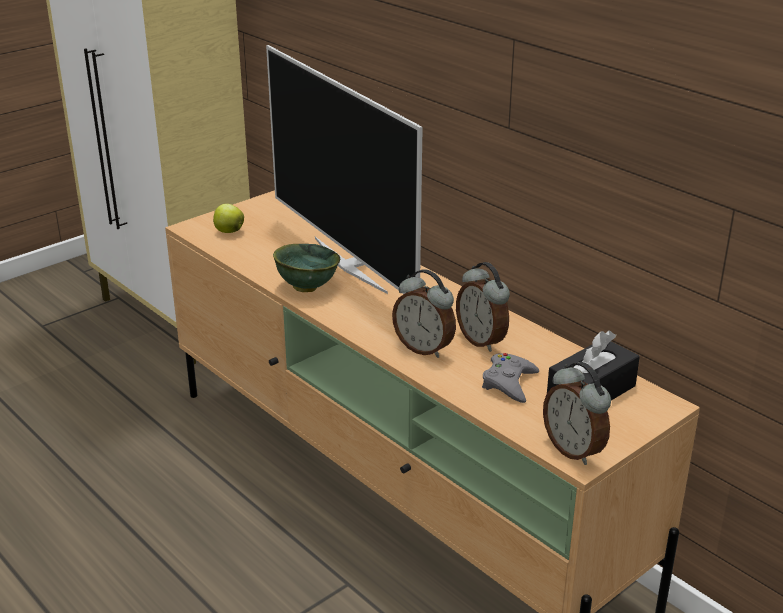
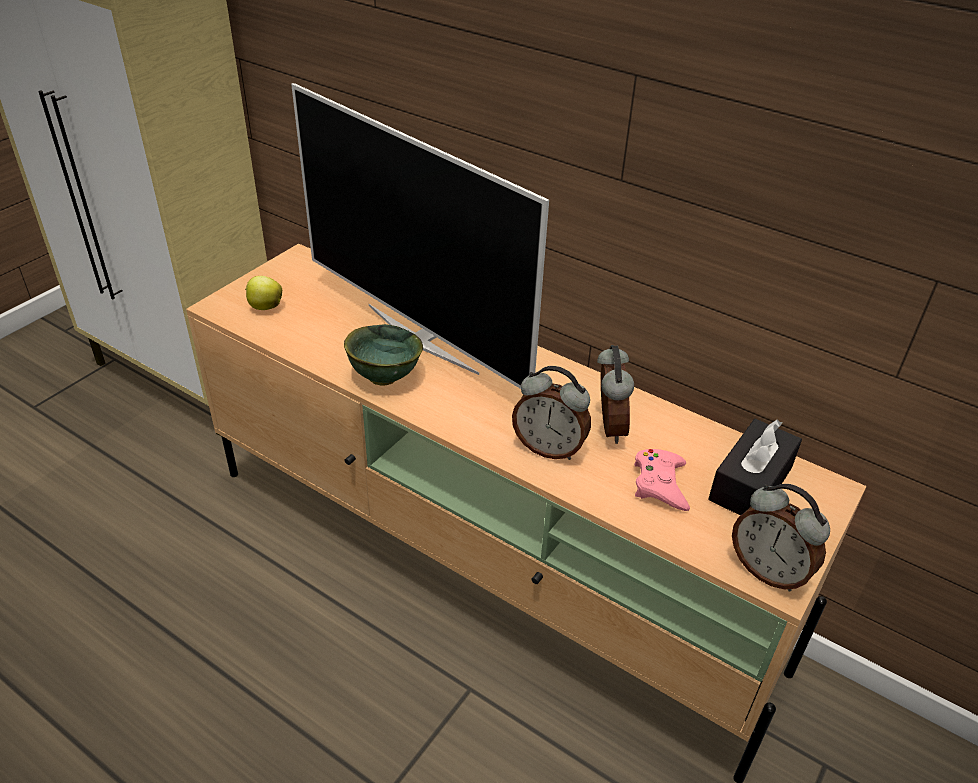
camera: 15 degrees left, 10 degrees up
alarm clock [456,262,510,352] -> alarm clock turned 135 degrees counterclockwise [597,345,634,444]
grey game controller [482,353,539,403] -> pink game controller [634,449,690,511]

